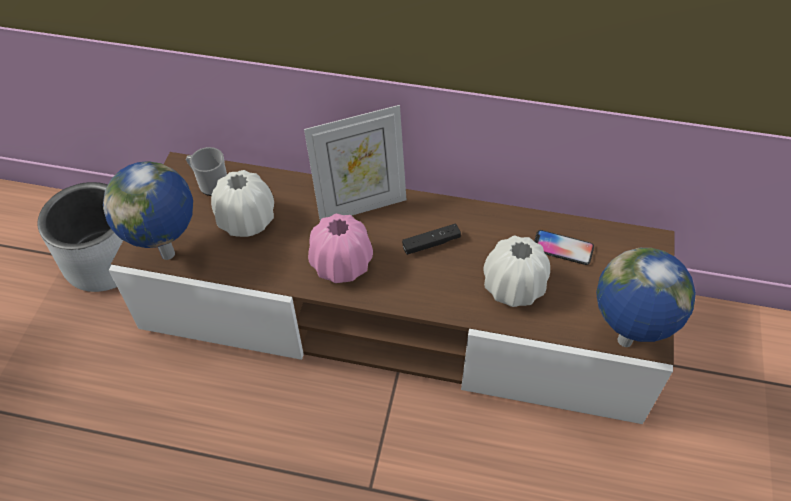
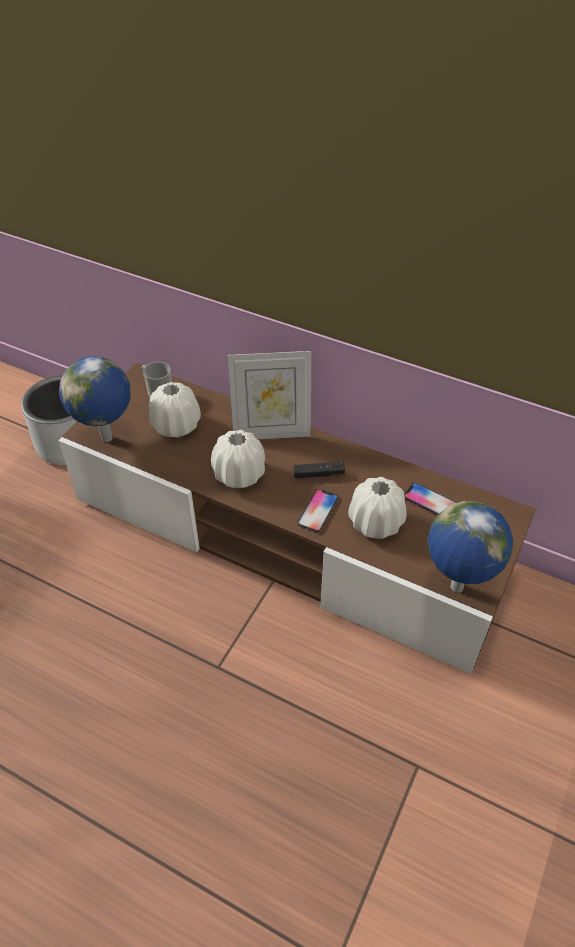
camera: 15 degrees right, 5 degrees down
pink vase [308,213,373,283] -> white vase [211,430,265,488]
none -> phone [297,489,338,532]

